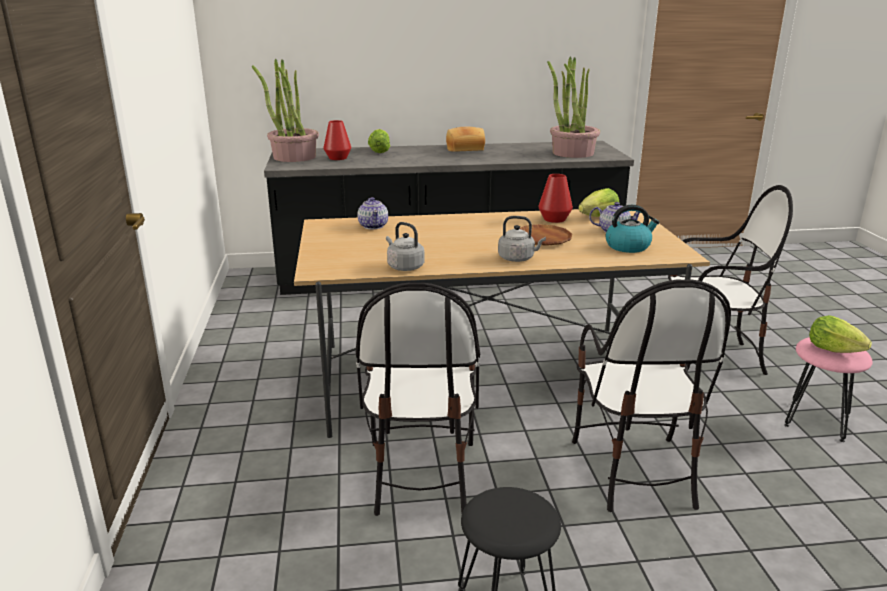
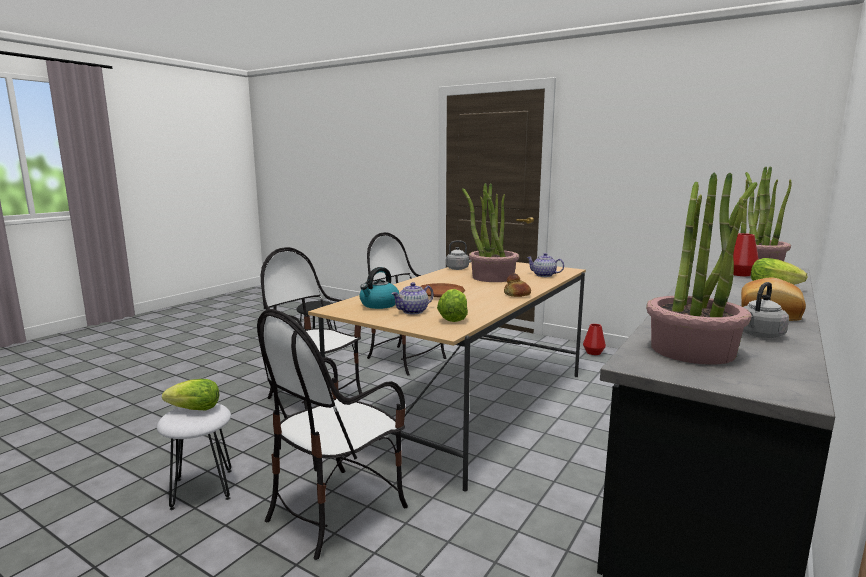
camera: 130 degrees right, 10 degrees down
grey kettle [498,216,546,262] -> grey kettle moved to [743,282,789,338]
red vase [538,174,573,223] -> red vase moved to [583,324,606,355]
pink stool [784,337,873,442] -> white stool [157,403,232,510]
none -> potted plant [462,183,519,282]
none -> bread [504,274,531,297]

